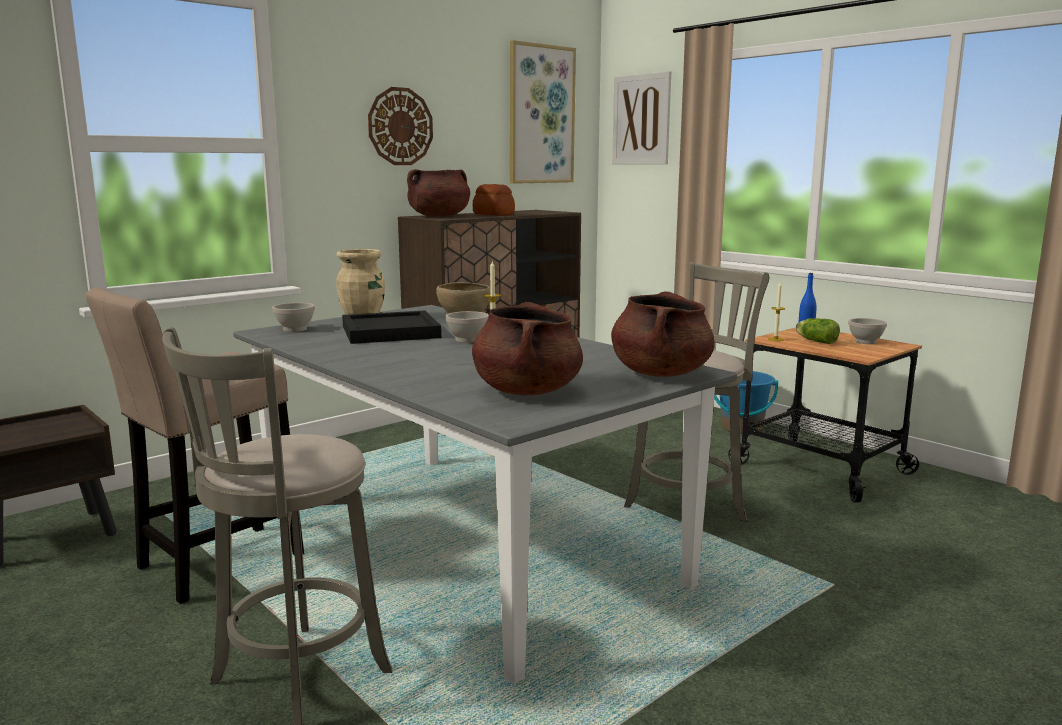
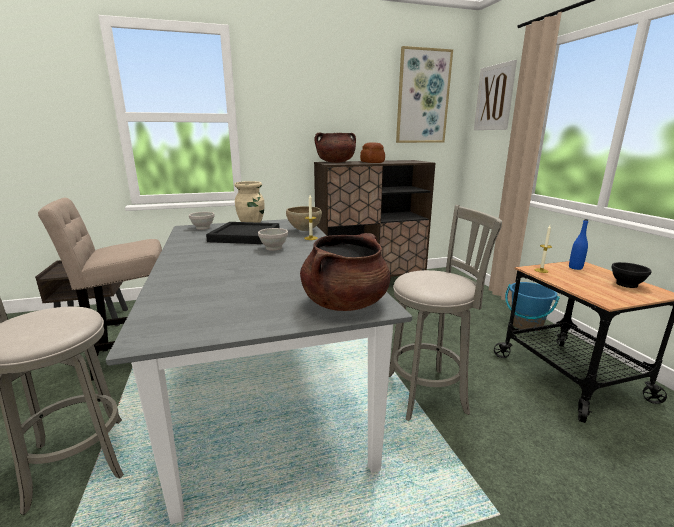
camera: 25 degrees right, 5 degrees up
wall clock [368,87,433,165] -> none
brown cooking pot [472,302,583,395] -> none
lettuce [795,318,840,344] -> none
white bowl [848,318,887,344] -> black bowl [611,262,652,288]

